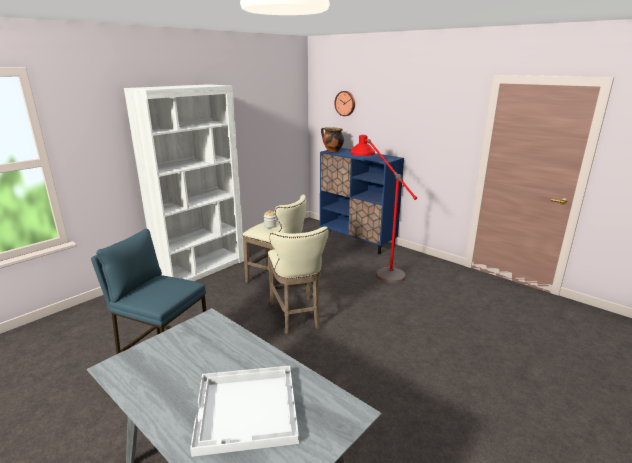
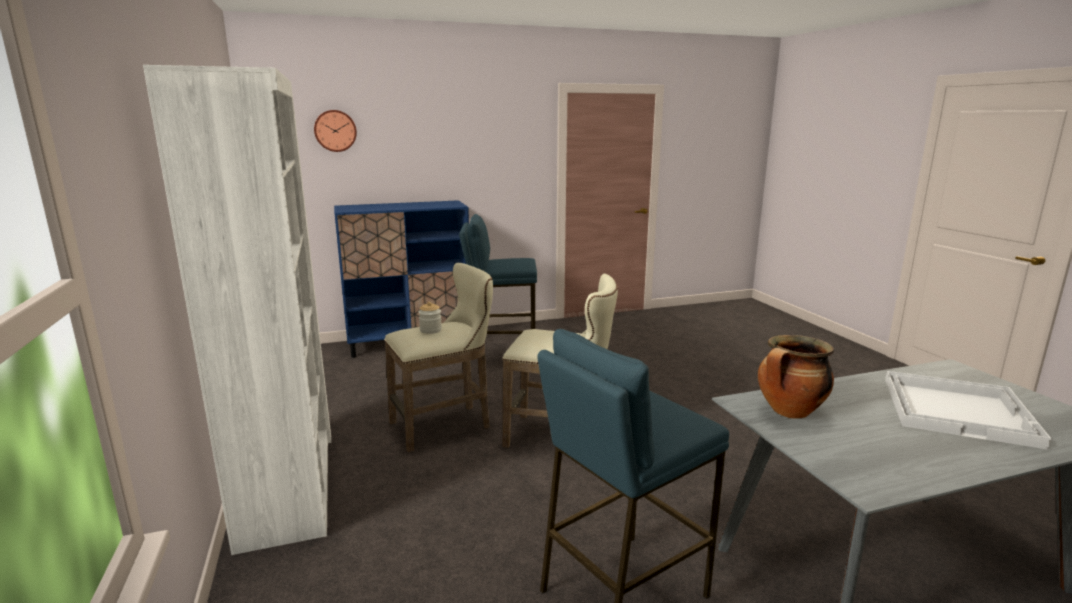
camera: 60 degrees left, 5 degrees down
cooking pot [321,127,344,152] -> cooking pot moved to [758,335,834,419]
red floor lamp [350,135,417,283] -> blue stool [459,214,537,334]

